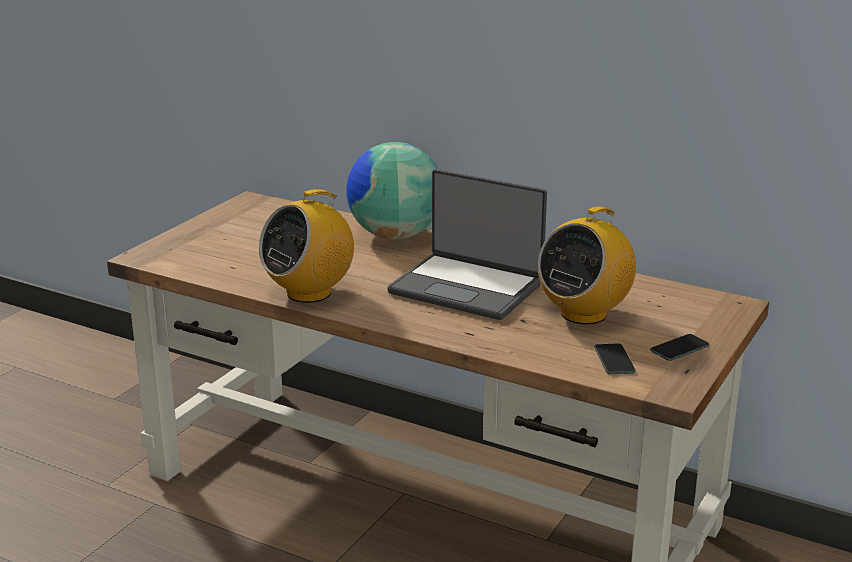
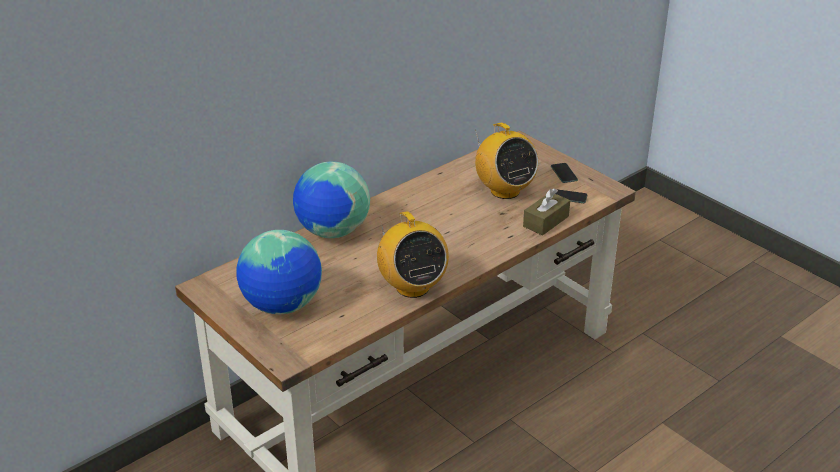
camera: 70 degrees left, 10 degrees up
laptop [387,169,547,320] -> none
none -> globe [237,230,322,314]
none -> brown tissue box [523,188,570,236]

